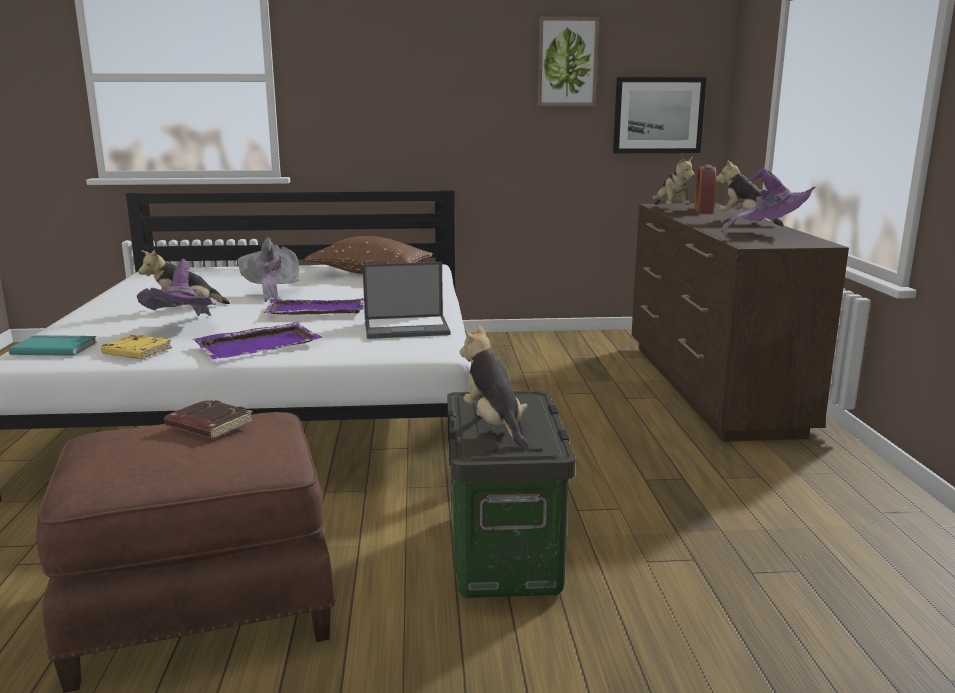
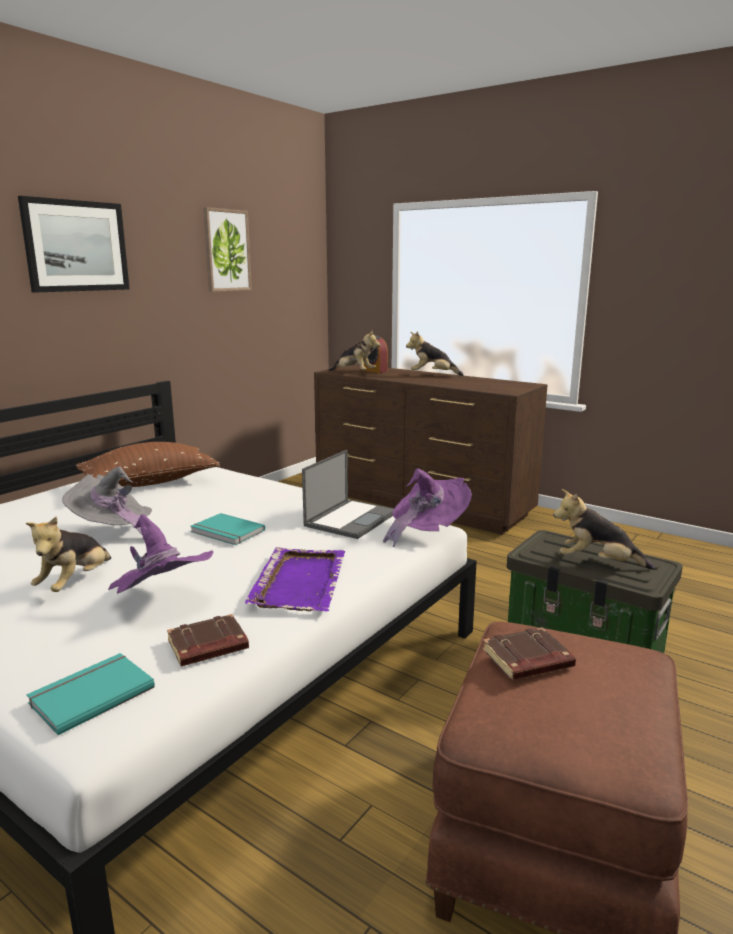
camera: 50 degrees left, 0 degrees up
yellow book [101,335,172,359] -> brown book [167,614,249,666]
purple tray [264,298,364,315] -> turquoise book [190,513,265,545]
picture [613,77,707,153] -> picture moved to [18,196,130,293]
purple hat [722,167,815,232] -> purple hat moved to [383,468,472,547]

